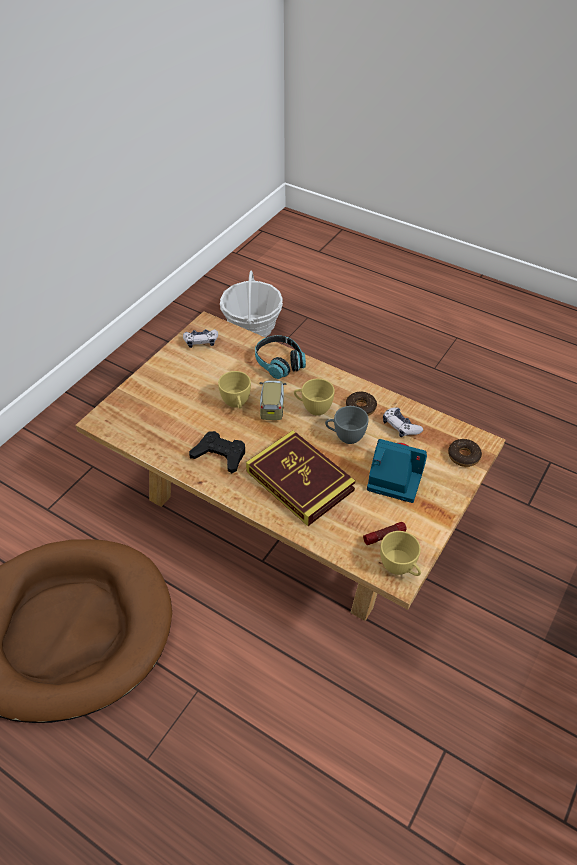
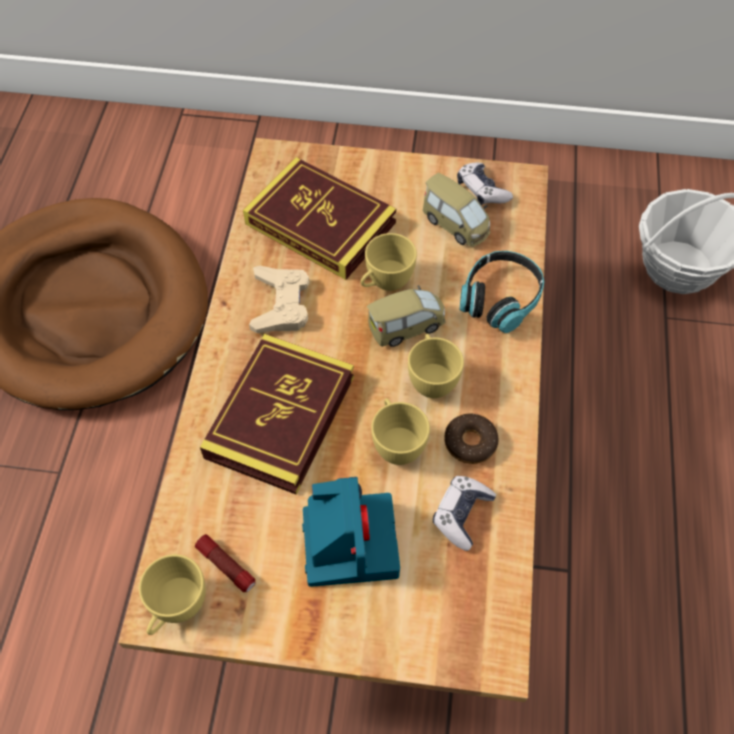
camera: 65 degrees right, 10 degrees up
black game controller [189,431,245,473] -> beige game controller [249,265,309,333]
grey cup [325,406,369,444] -> yellow cup [371,398,430,465]
donut [448,439,482,467] -> none
none -> book [243,157,396,280]
none -> toy car [423,173,490,247]

